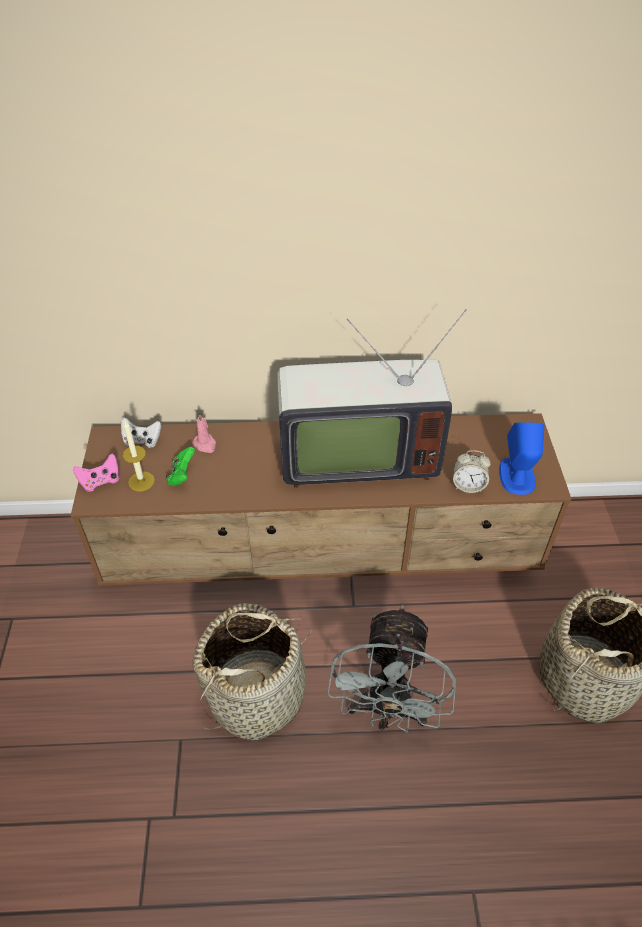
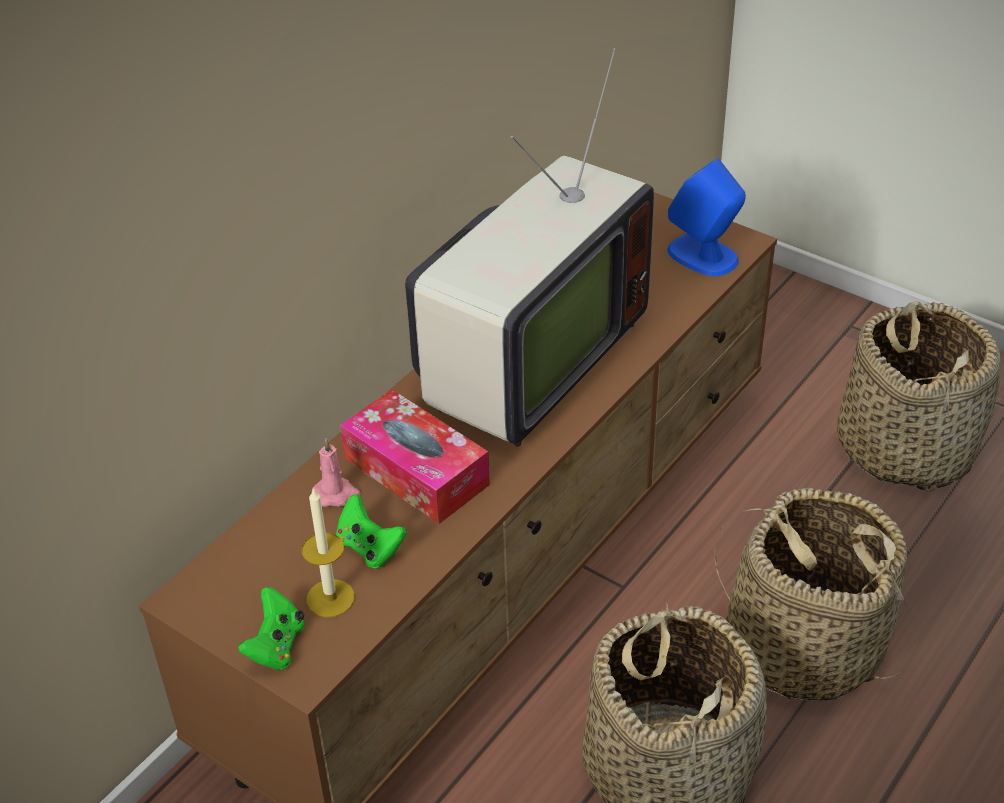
camera: 50 degrees left, 5 degrees down
pink game controller [73,453,119,492] -> green game controller [238,587,304,670]
white game controller [121,417,161,448] -> none
grey fan [327,605,456,733] -> basket [715,488,910,701]
alarm clock [453,450,491,493] -> none
none -> tissue box [340,389,490,524]

